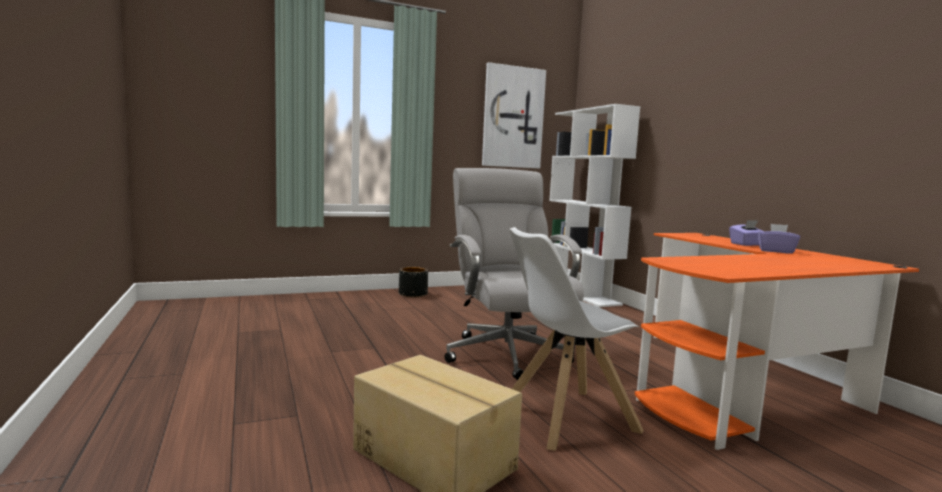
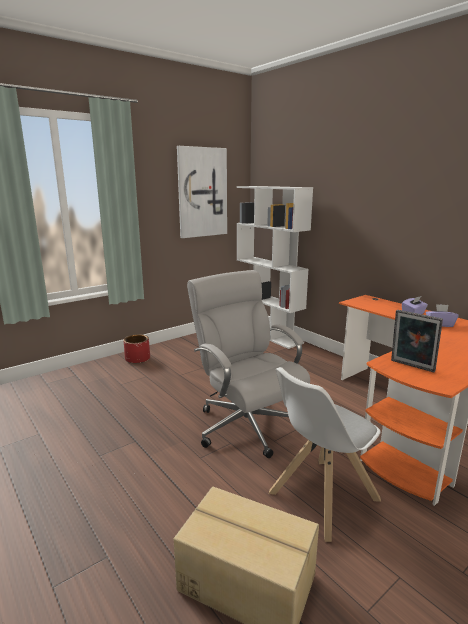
camera: 15 degrees left, 10 degrees up
black planter [399,267,428,297] -> red planter [124,334,150,364]
none -> picture frame [391,310,443,372]

